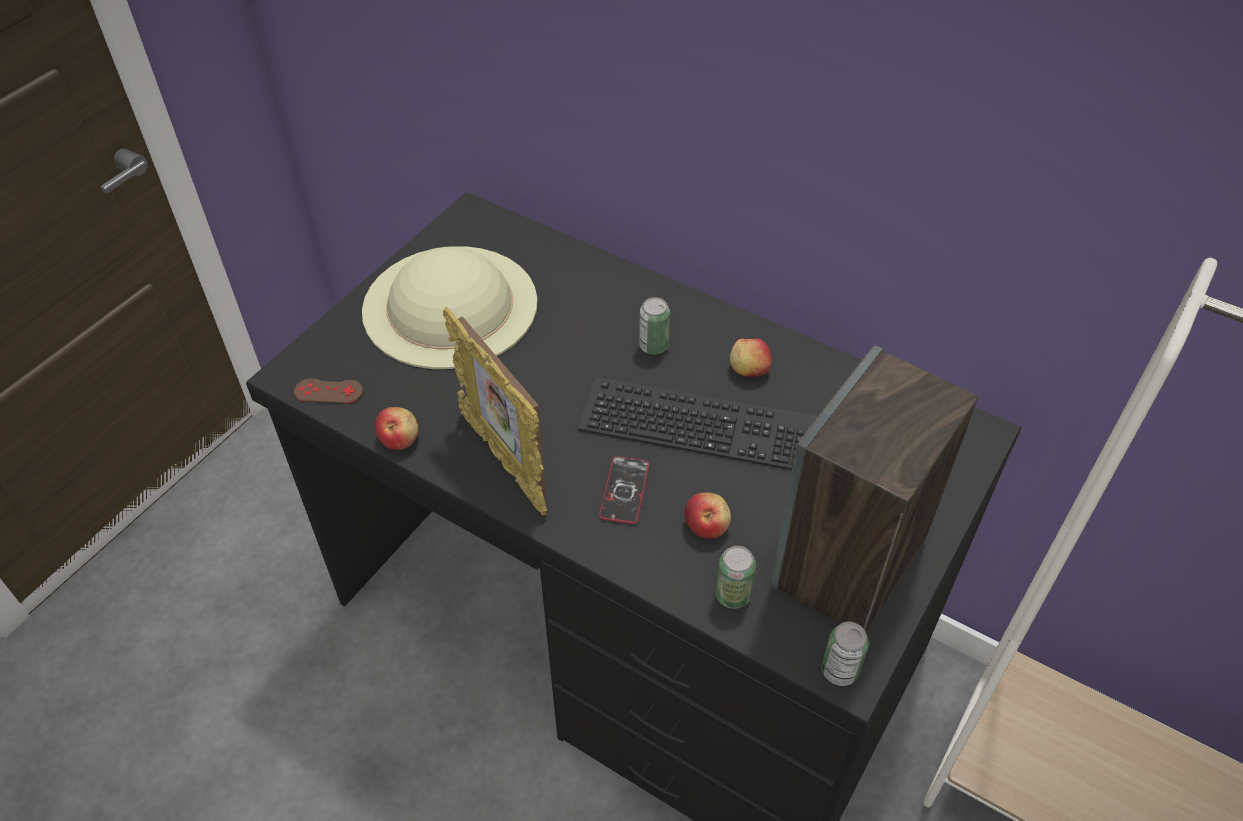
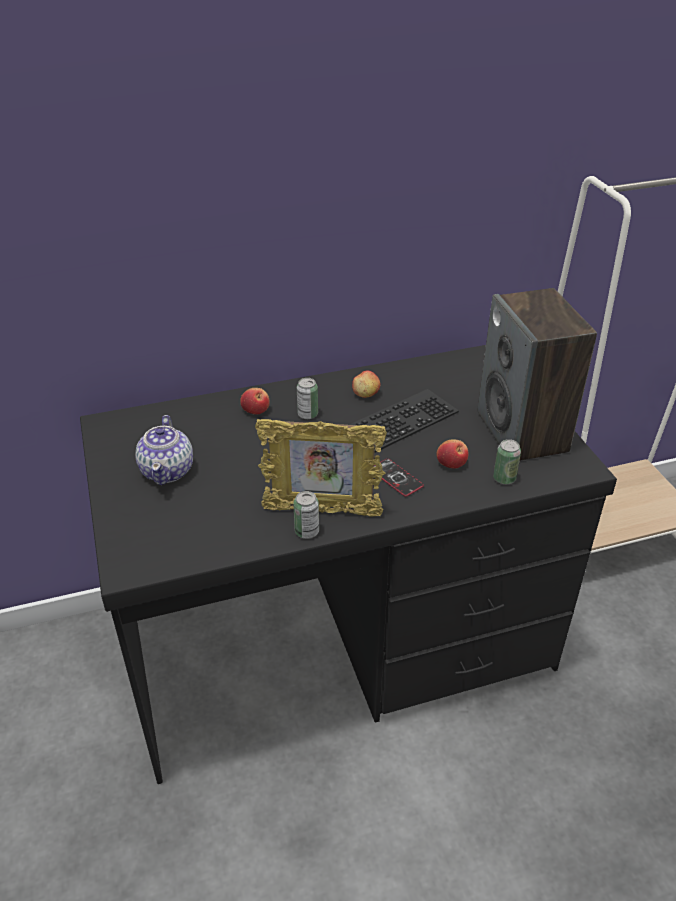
camera: 50 degrees left, 10 degrees down
brown game controller [294,378,363,404] -> none
beige hat [362,246,537,369] -> teapot [135,415,193,485]
apple [375,407,418,450] -> apple moved to [240,388,270,415]
can [822,622,869,686] -> can moved to [293,491,319,539]

